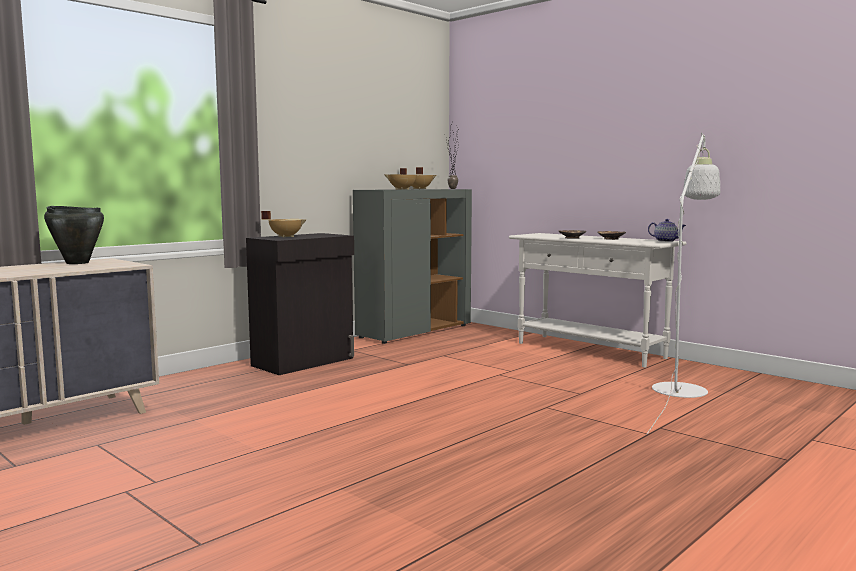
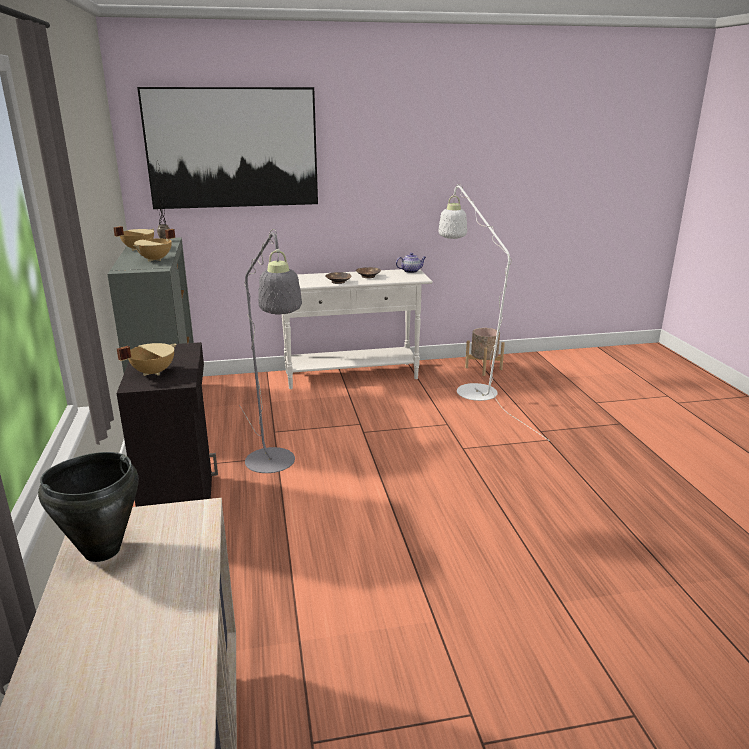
camera: 55 degrees left, 15 degrees up
none -> picture [137,87,318,209]
none -> grey floor lamp [239,229,302,473]
none -> beige planter [465,328,505,376]

